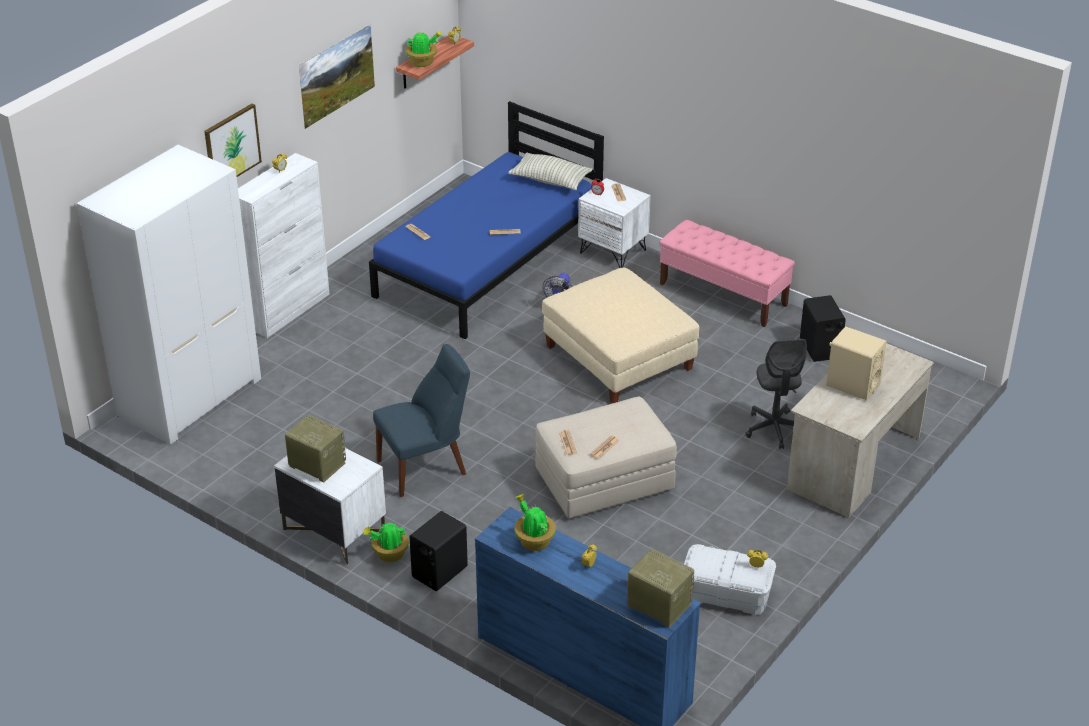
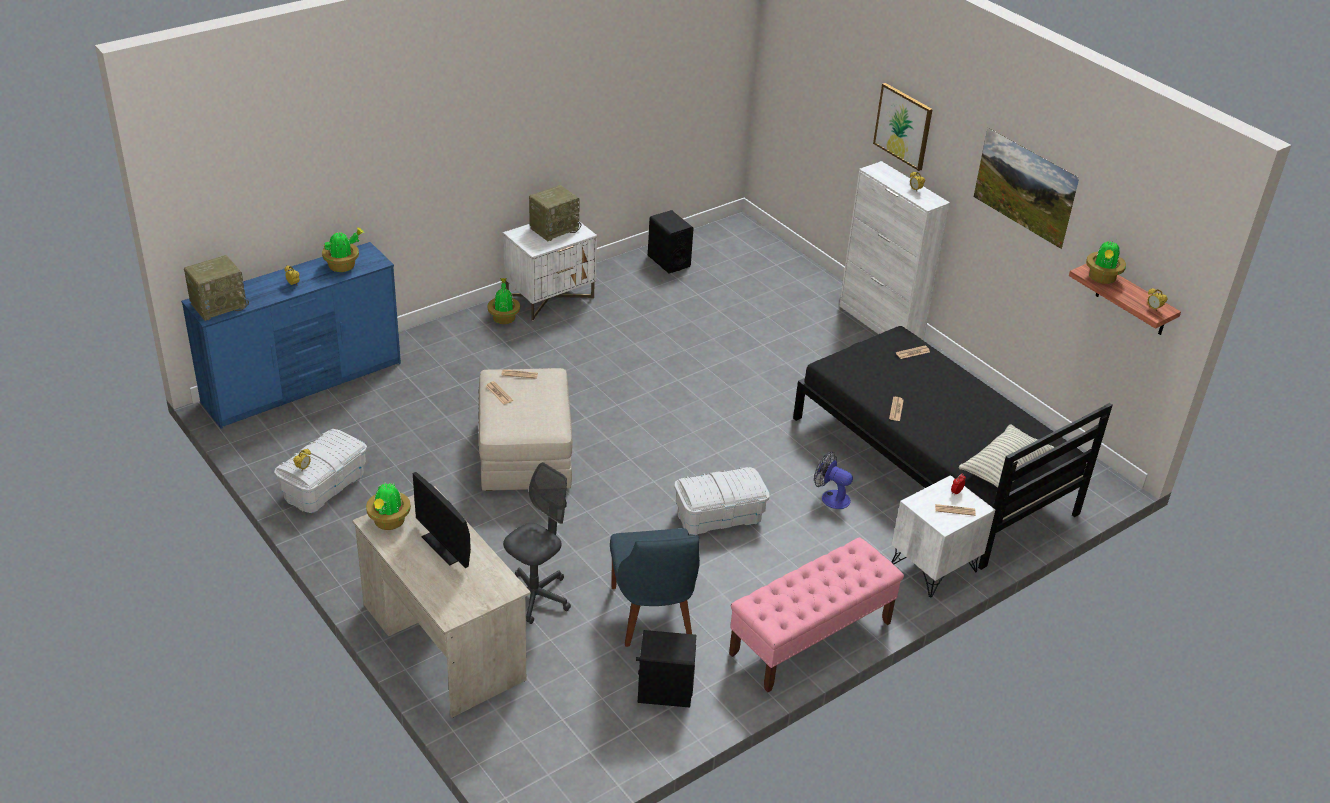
camera: 105 degrees right, 0 degrees up
white wardrobe [76,145,261,445] -> none
blue bed [369,101,604,339] -> black bed [793,326,1113,570]
blue chair [373,344,470,497] -> blue chair moved to [610,528,700,647]
black speaker [409,511,468,591] -> black speaker moved to [648,210,694,273]
beige ottoman [542,268,700,403] -> white storage box [675,467,770,535]
grey office chair [745,339,807,449] -> grey office chair turned 120 degrees clockwise [503,462,571,624]
beige speaker [826,326,887,400] -> monitor [413,472,471,568]
none -> potted plant [366,482,411,530]

